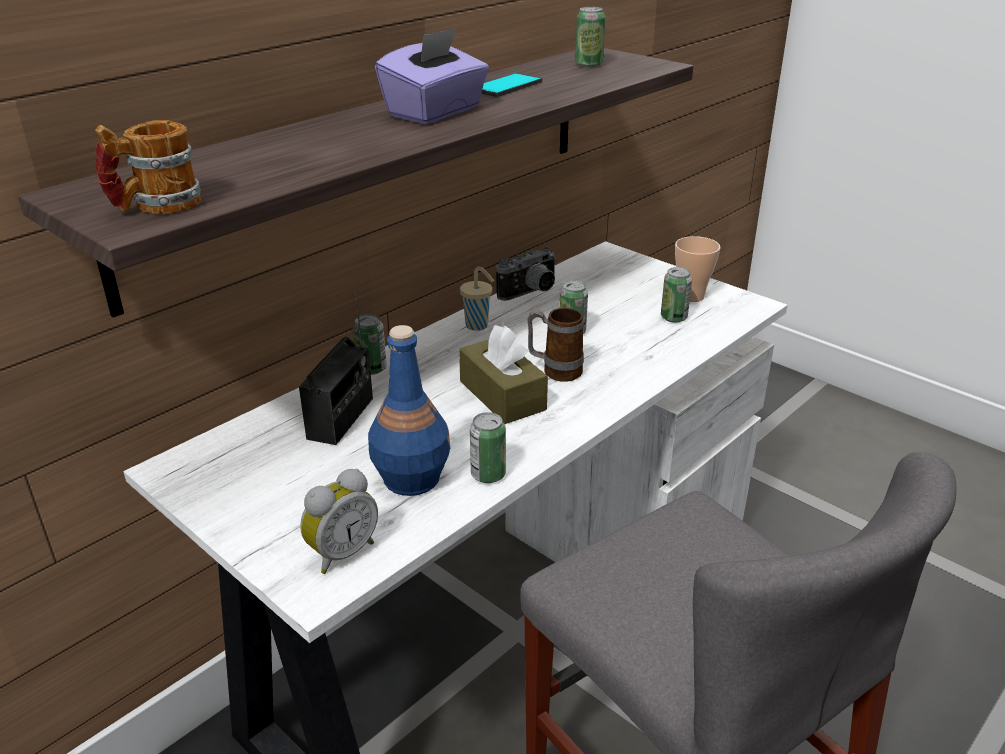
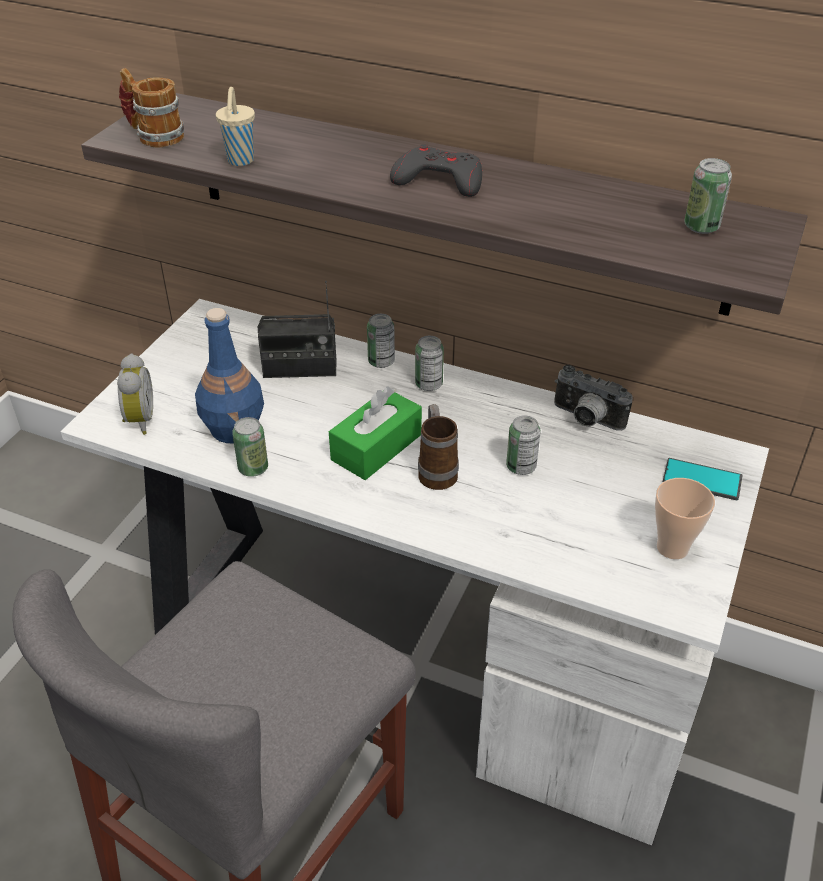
camera: 70 degrees right, 10 degrees up
alarm clock [300,468,378,574] -> alarm clock turned 120 degrees counterclockwise [117,354,153,435]
purple tissue box [375,27,489,124] -> grey game controller [390,144,482,197]
brown tissue box [459,325,548,424] -> green tissue box [329,387,422,480]
beige cup [460,267,494,331] -> beige cup moved to [216,87,255,166]
phone [481,73,542,97] -> phone moved to [662,458,743,500]
can [661,267,692,323] -> can moved to [415,336,444,391]

